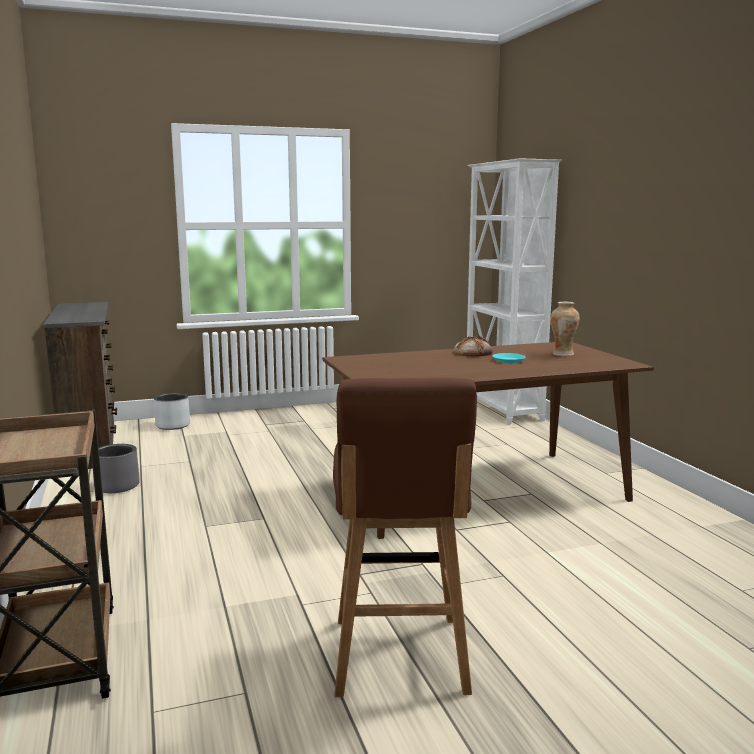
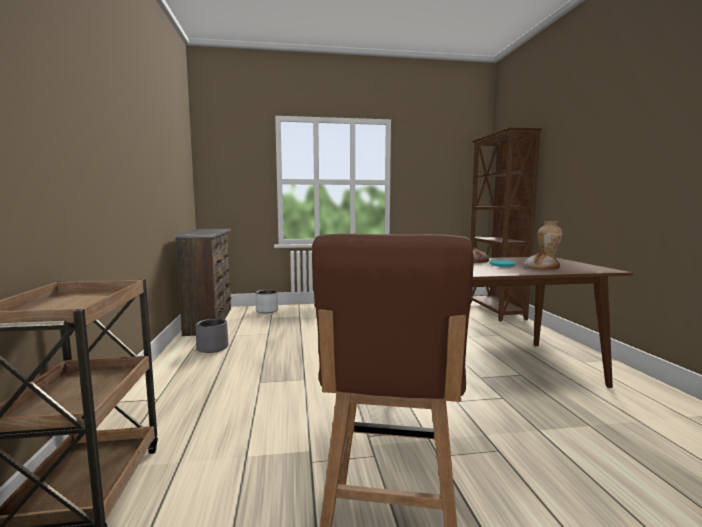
camera: 10 degrees right, 5 degrees down
white bookcase [467,158,561,425] -> brown bookcase [471,127,542,321]
none -> bread [523,252,560,270]

